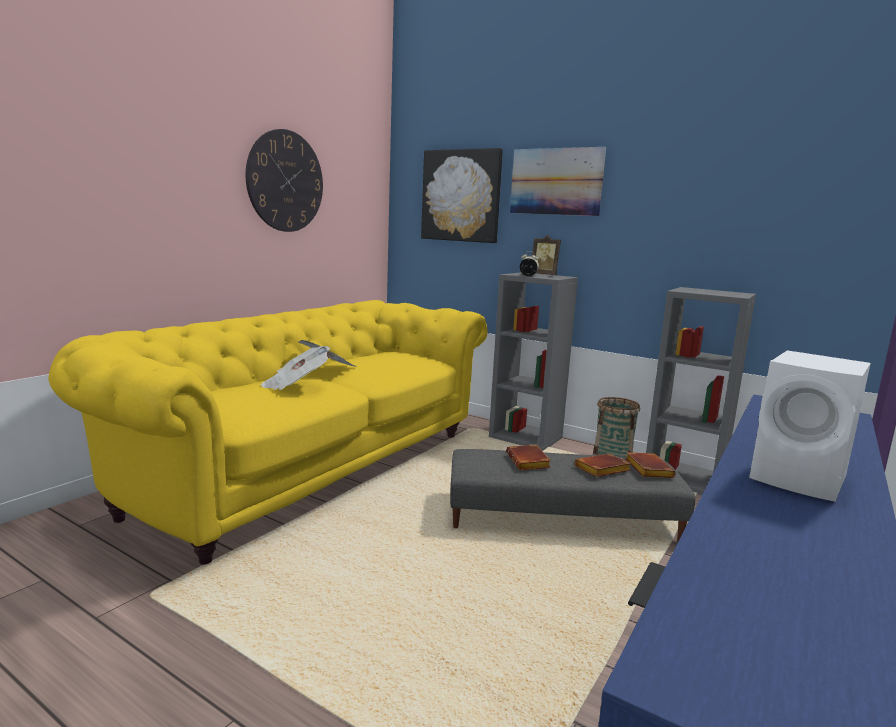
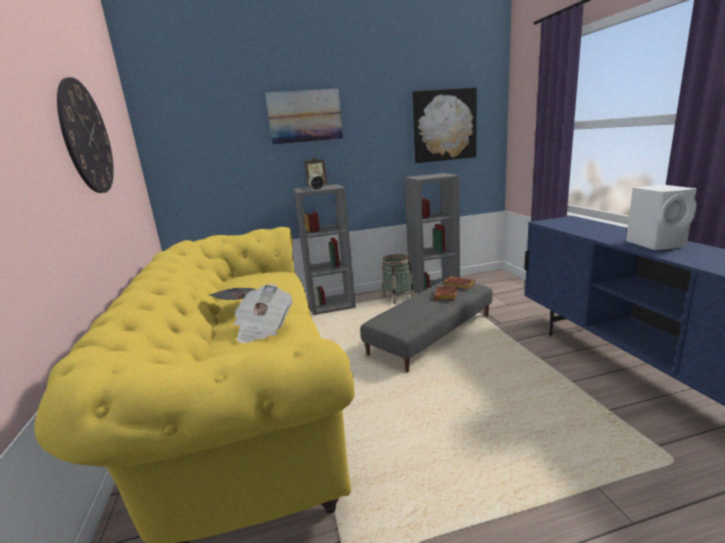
camera: 45 degrees left, 5 degrees up
picture [421,148,503,243] -> picture moved to [412,87,477,163]
brown book [506,444,551,470] -> none

